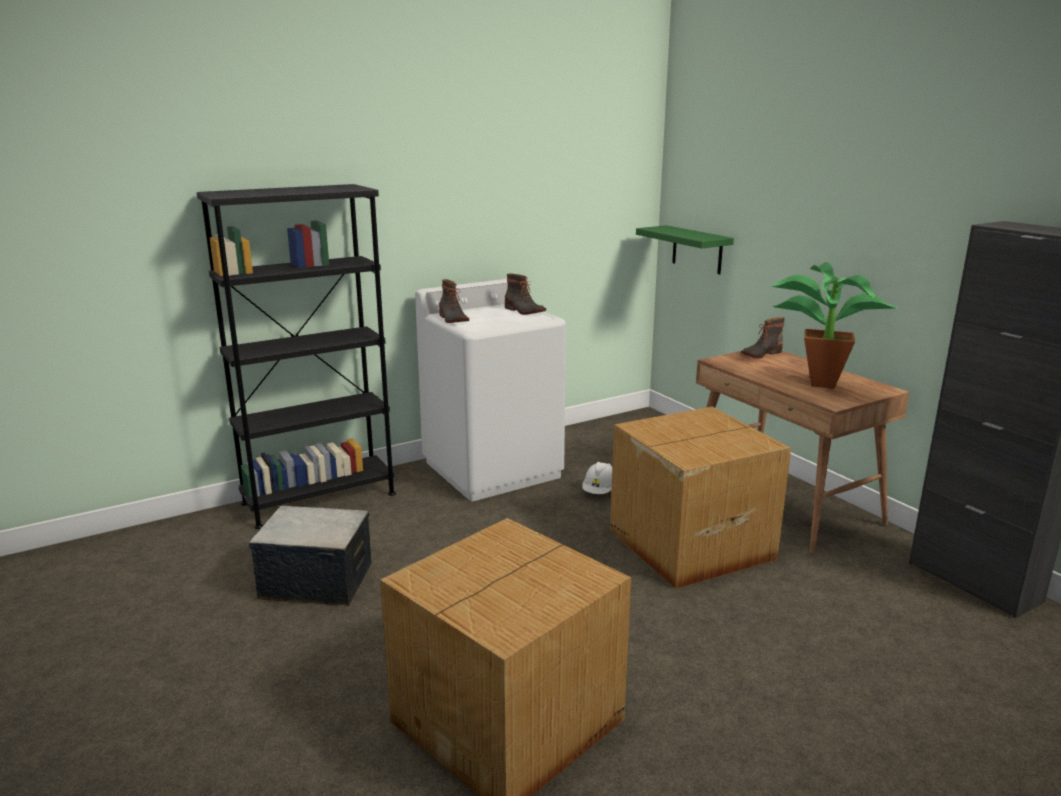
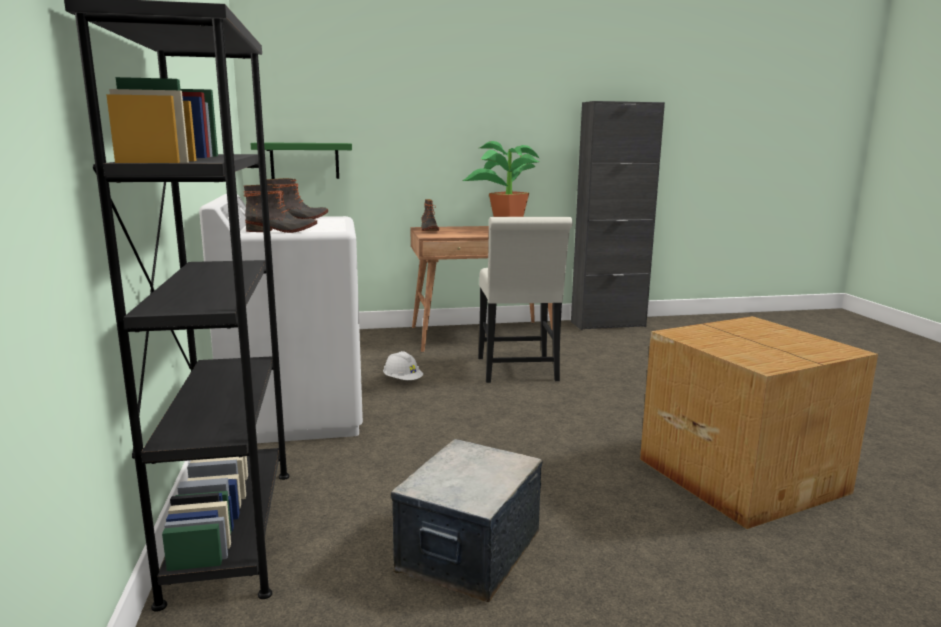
camera: 70 degrees left, 5 degrees down
cardboard box [610,407,791,589] -> white chair [478,217,573,383]

